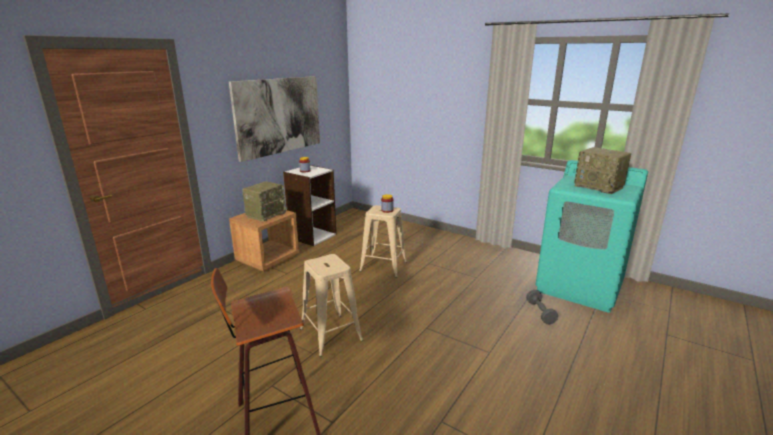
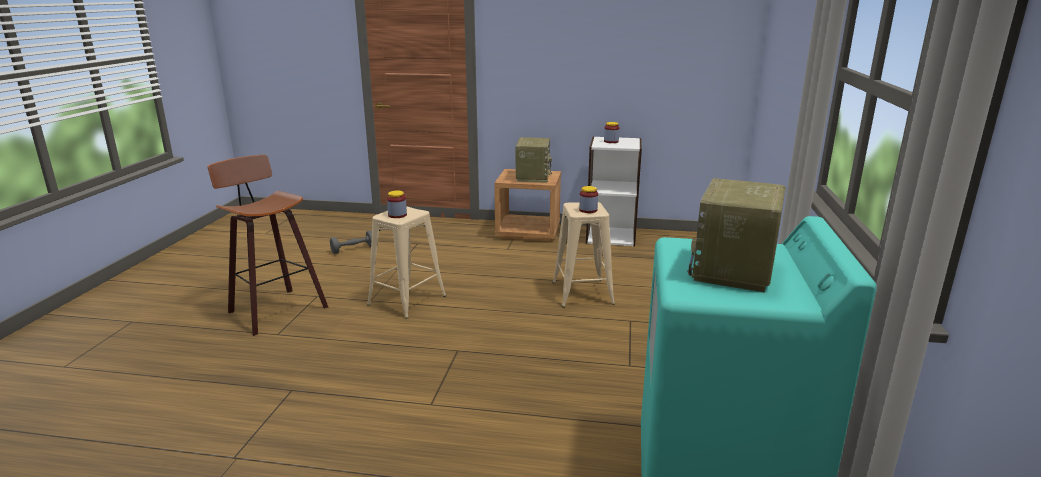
camera: 65 degrees right, 0 degrees up
picture [229,76,320,162] -> none
radio [242,181,287,222] -> radio turned 90 degrees counterclockwise [515,137,552,183]
grey dumbbell [526,290,558,324] -> grey dumbbell moved to [330,230,372,254]
none -> jar [387,191,407,218]

